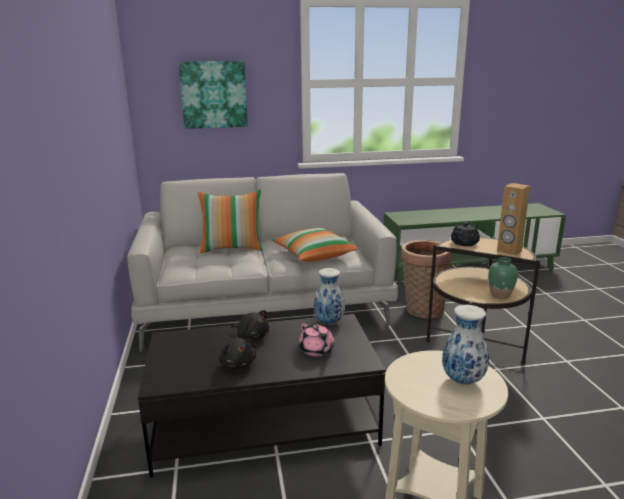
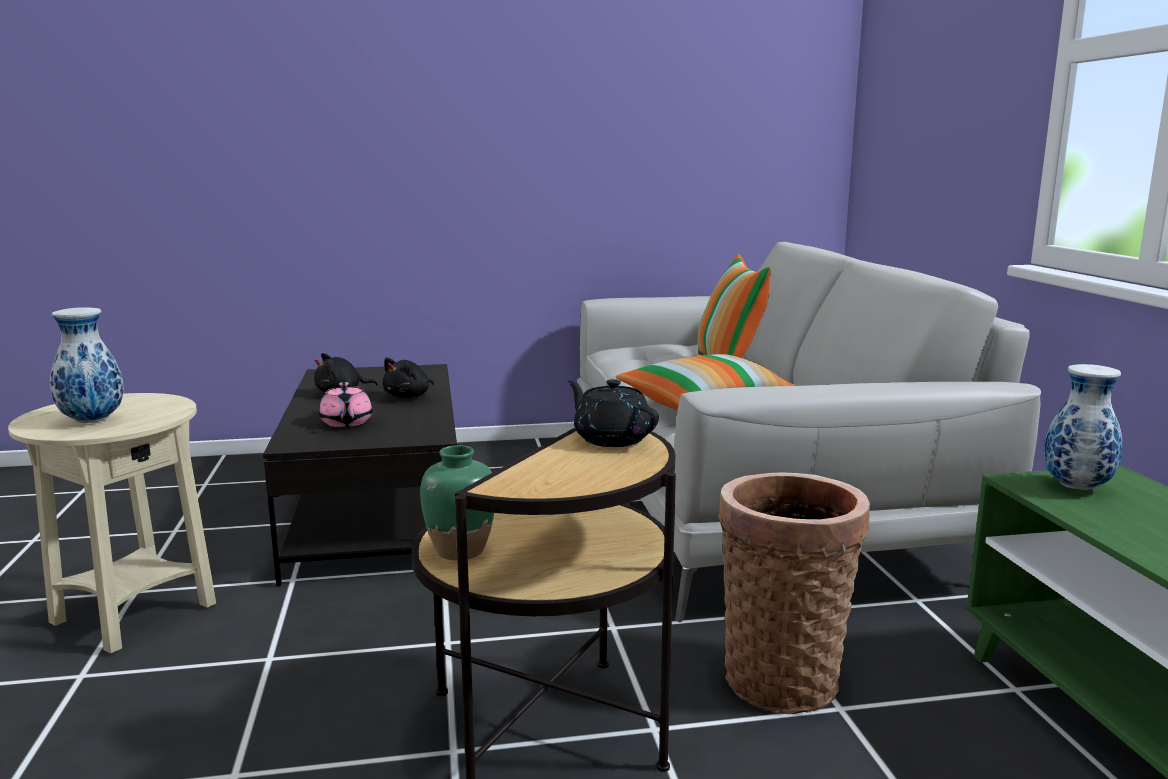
camera: 90 degrees right, 5 degrees down
picture [179,61,248,129] -> none
pink teapot [299,324,335,357] -> pink teapot turned 75 degrees counterclockwise [318,382,373,427]
vase [314,268,345,325] -> vase moved to [1043,364,1123,490]
brown speaker [497,183,530,256] -> none

